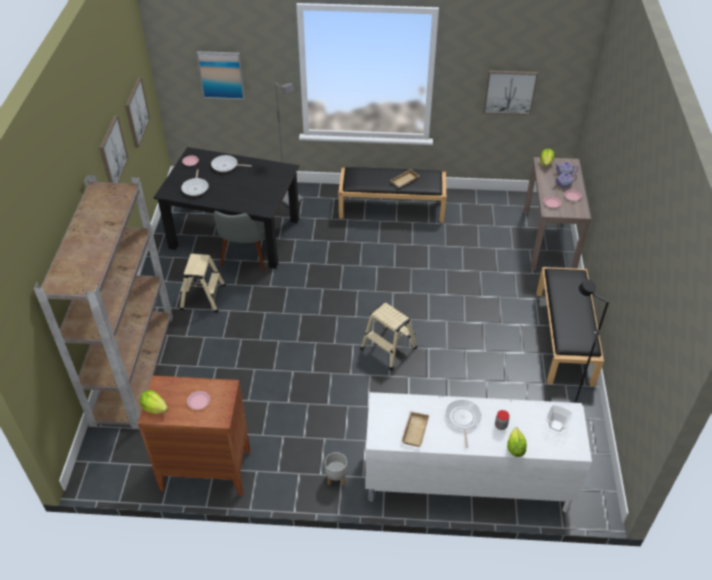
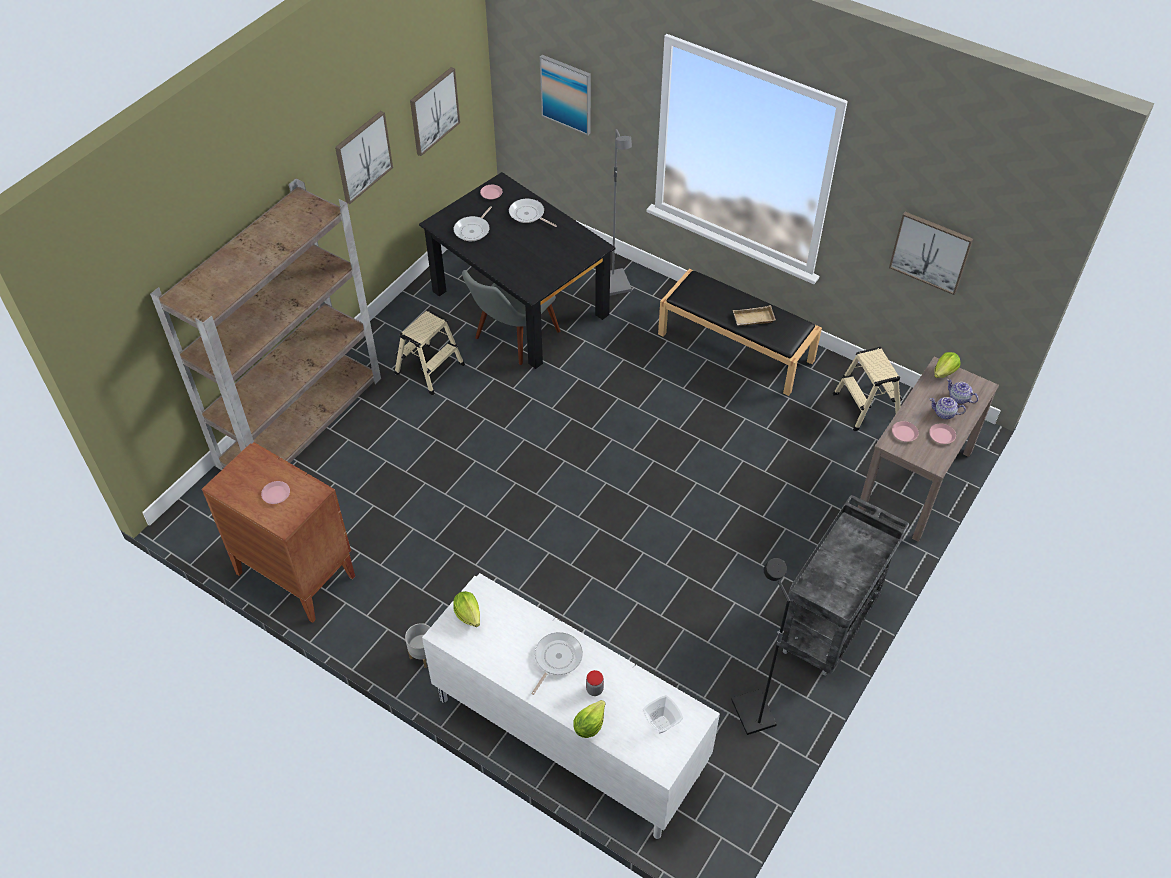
camera: 30 degrees right, 5 degrees up
lettuce [140,390,168,414] -> lettuce moved to [453,591,480,627]
beige step ladder [360,301,417,371] -> beige step ladder moved to [833,347,903,431]
beige tray [401,411,429,447] -> none
black bench [536,267,604,387] -> black cart [779,495,909,676]

